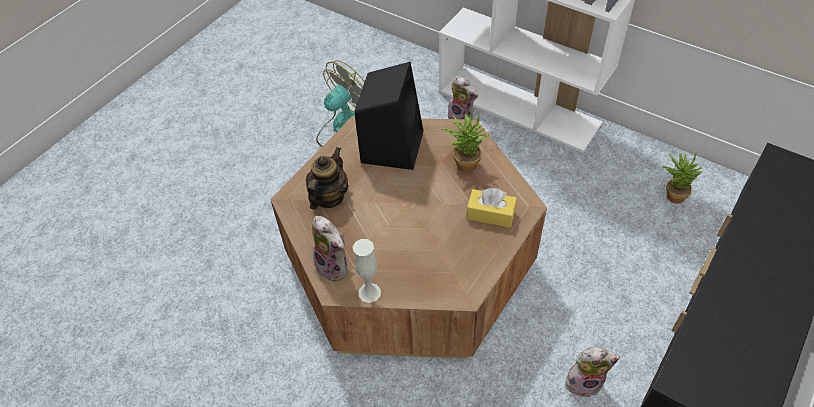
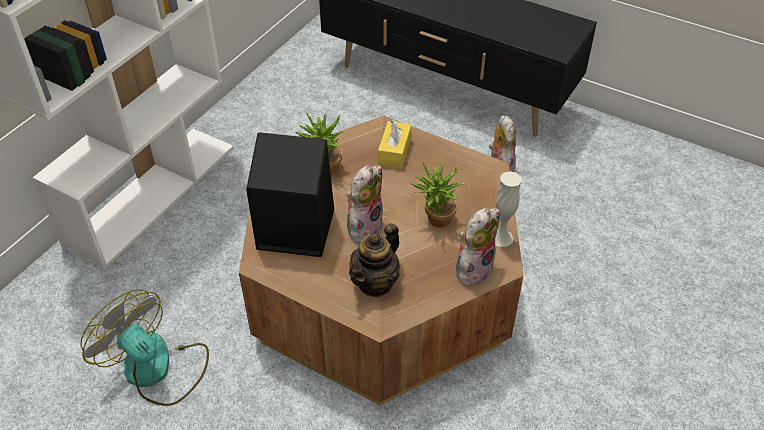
camera: 95 degrees left, 5 degrees down
teapot [306,147,349,210] -> teapot turned 75 degrees counterclockwise [349,223,400,297]
plush toy [447,75,478,120] -> plush toy moved to [347,165,383,243]
potted plant [662,153,703,204] -> potted plant moved to [411,162,465,228]

